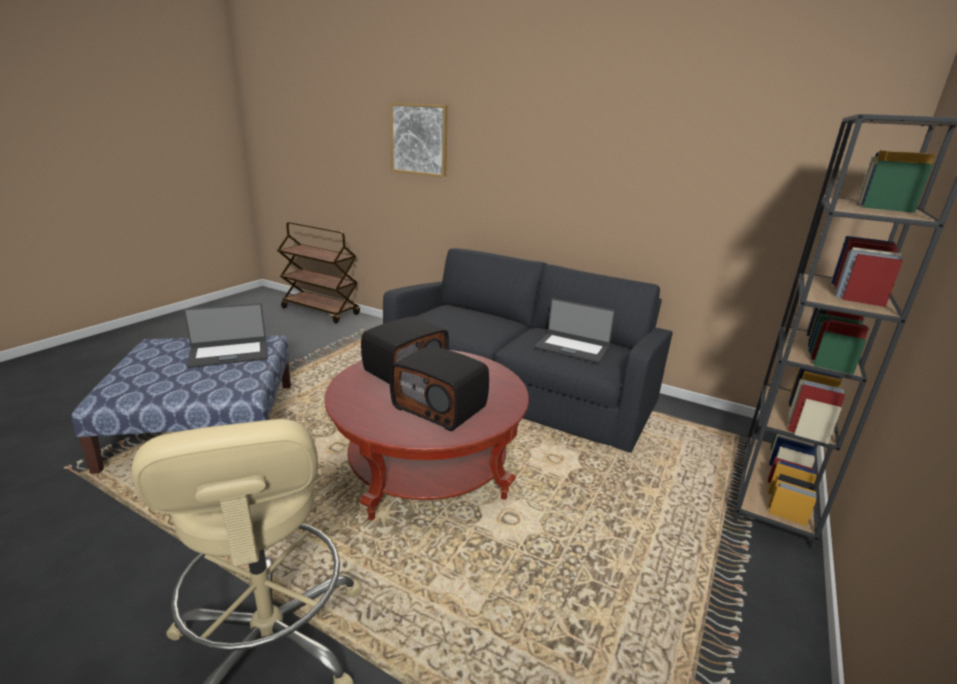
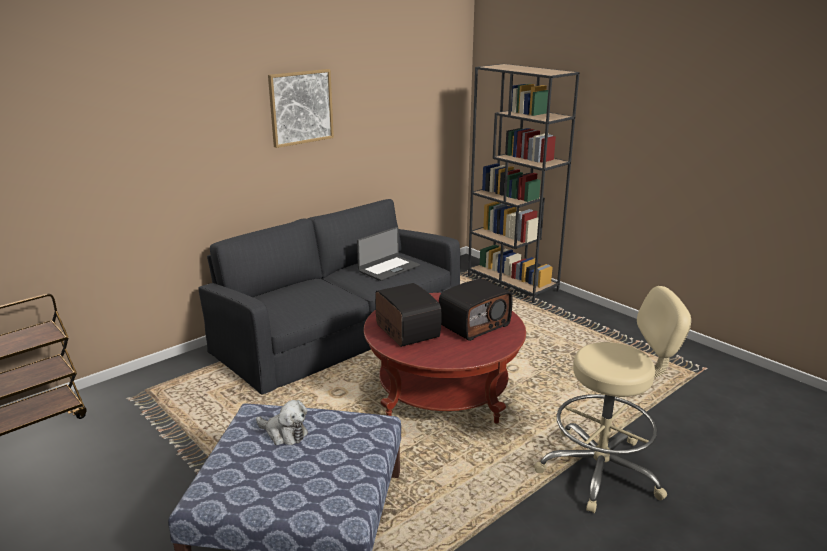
camera: 70 degrees left, 0 degrees up
laptop [184,303,267,368] -> plush toy [256,400,308,445]
picture [390,103,448,177] -> picture moved to [268,69,334,148]

